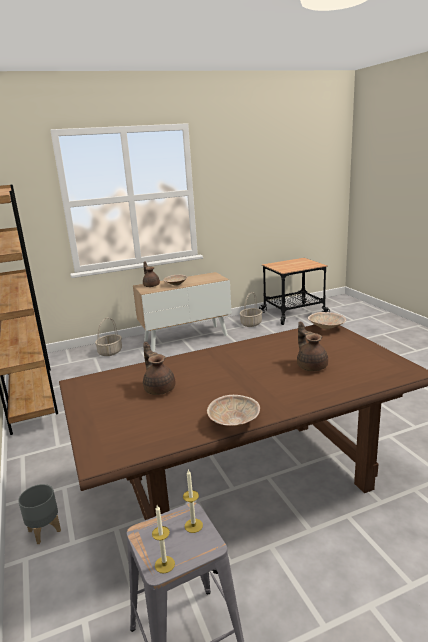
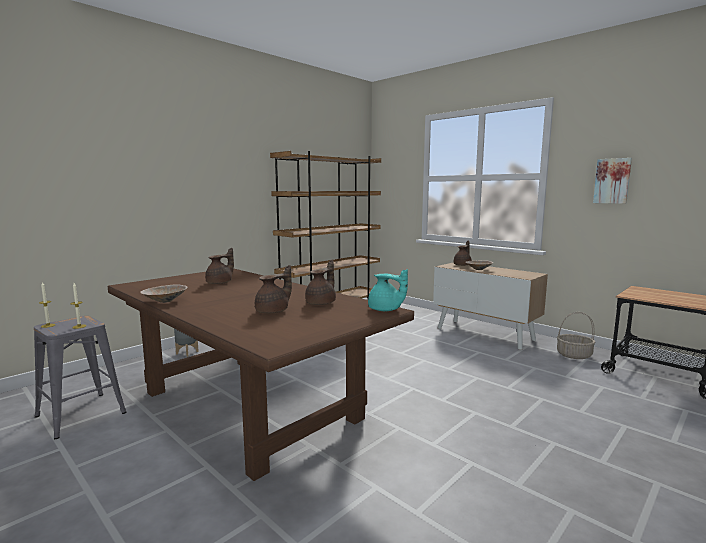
camera: 65 degrees right, 10 degrees down
basket [95,318,122,356] -> none
beige bowl [308,312,346,329] -> turquoise teapot [368,269,408,311]
none -> brown teapot [305,260,336,305]
none -> picture [593,158,632,204]

